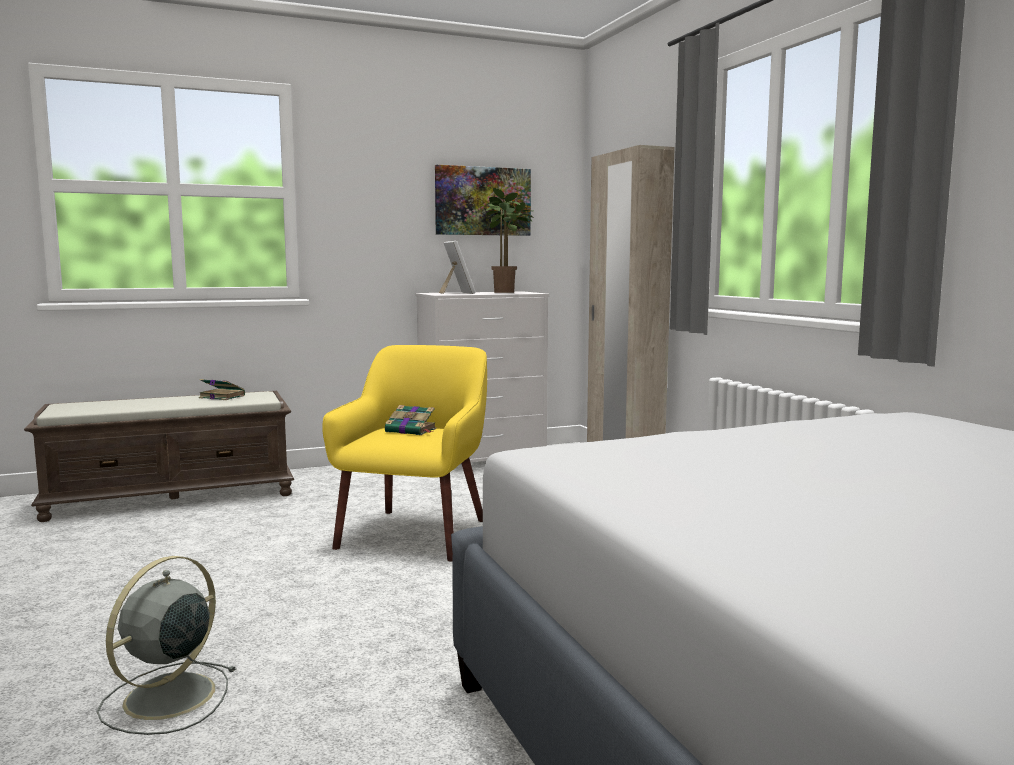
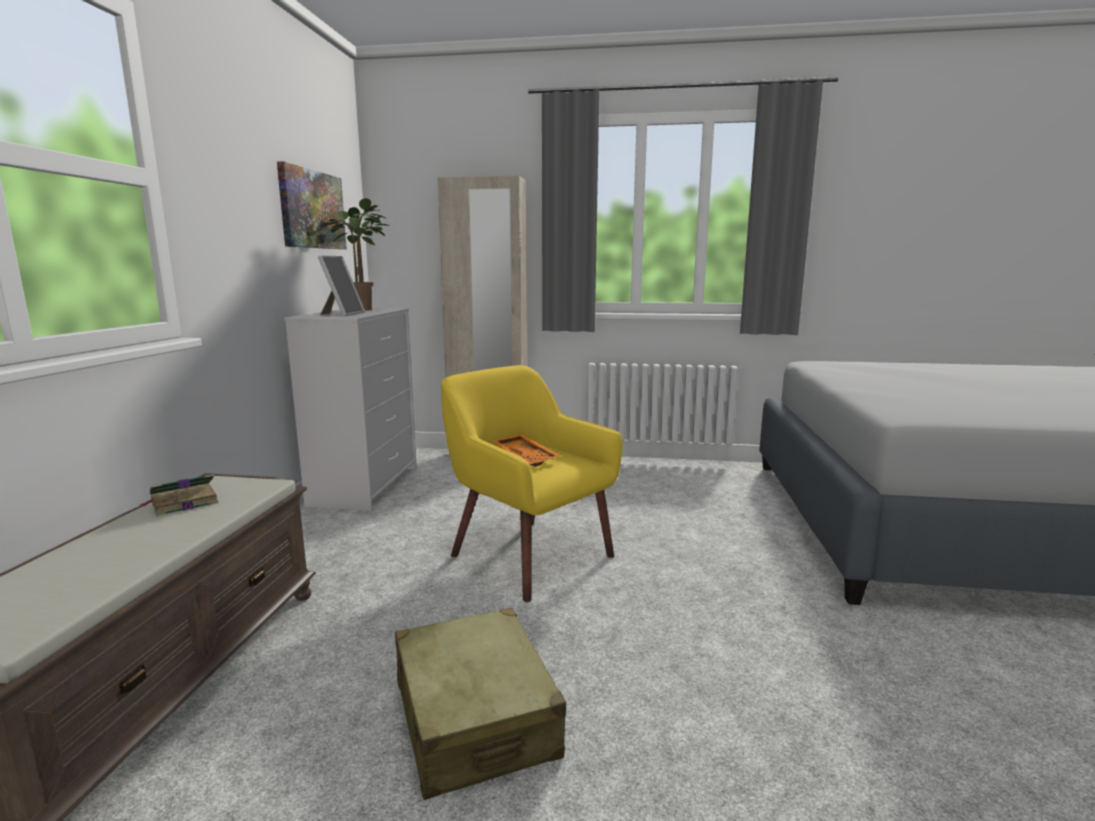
camera: 60 degrees left, 5 degrees up
grey fan [97,556,237,735] -> none
book [385,405,436,435] -> orange tray [491,434,561,467]
picture frame [439,241,476,294] -> picture frame turned 90 degrees clockwise [318,256,365,316]
none -> beige suitcase [395,608,566,800]

